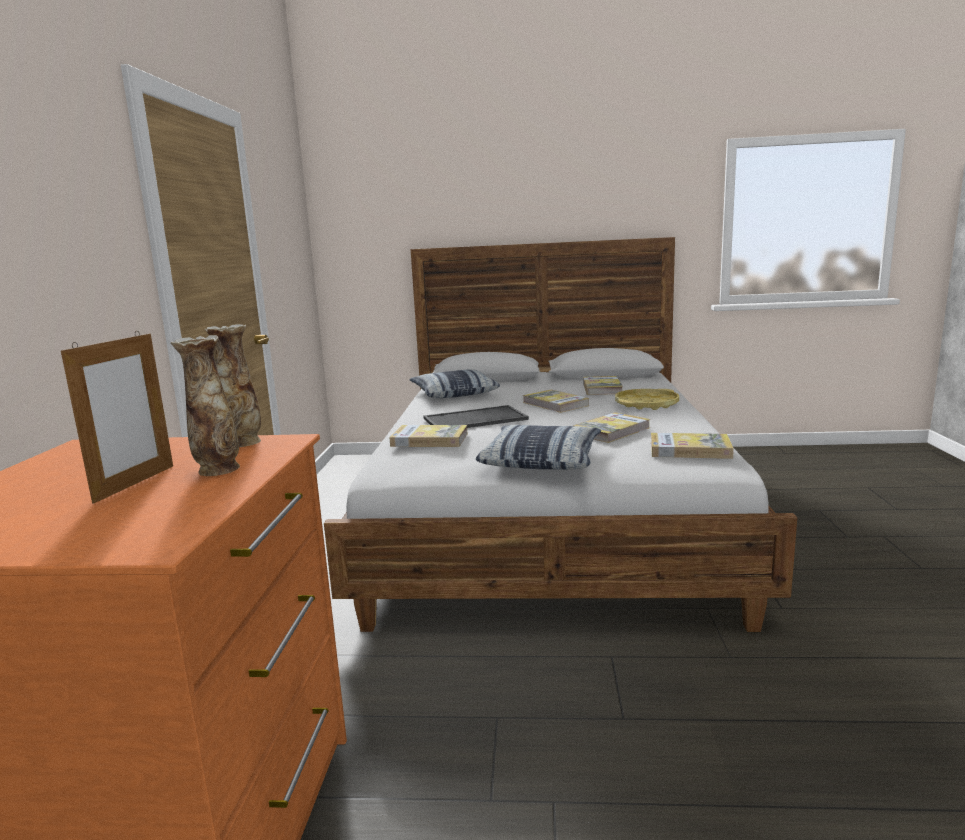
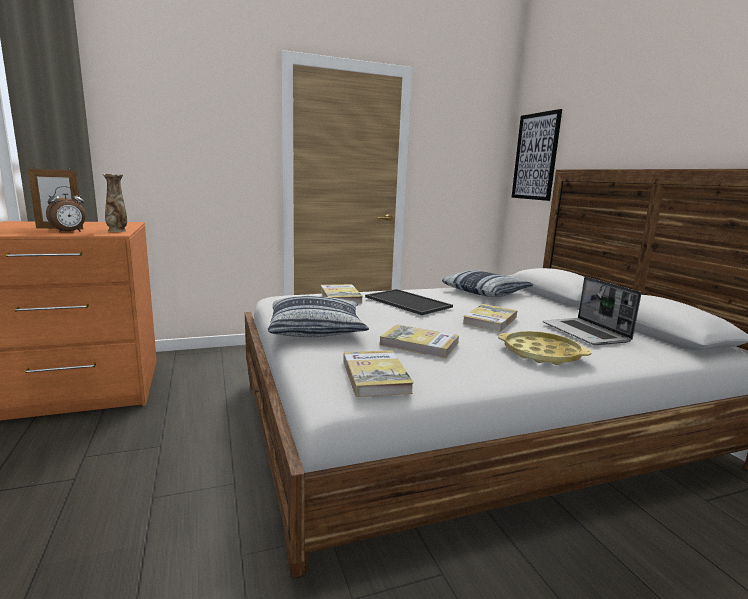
camera: 65 degrees right, 0 degrees up
vase [171,335,240,476] -> alarm clock [46,186,86,233]
book [583,376,623,395] -> laptop [543,277,641,345]
none -> picture [512,109,562,201]

